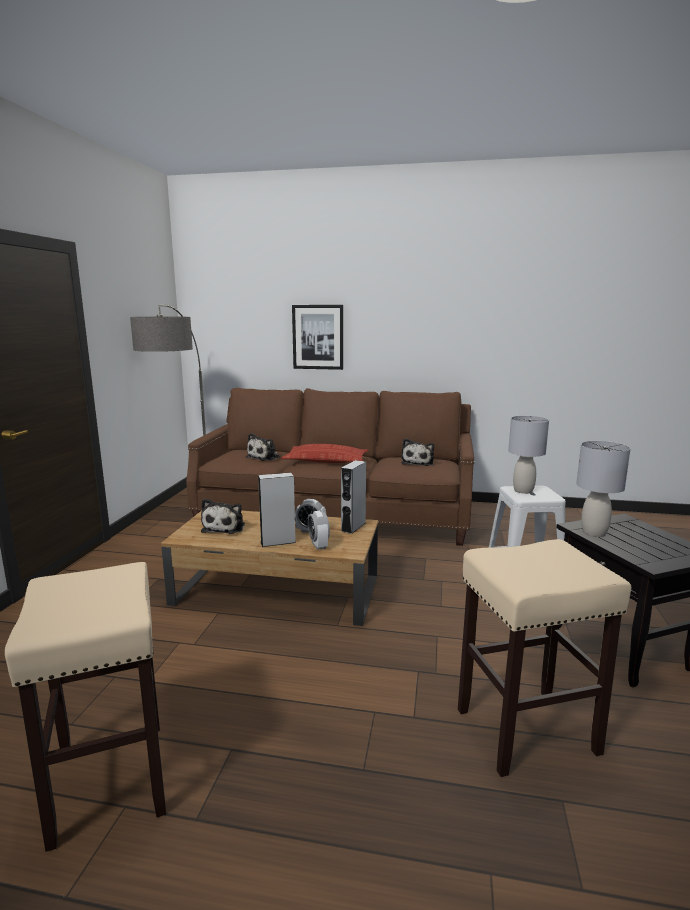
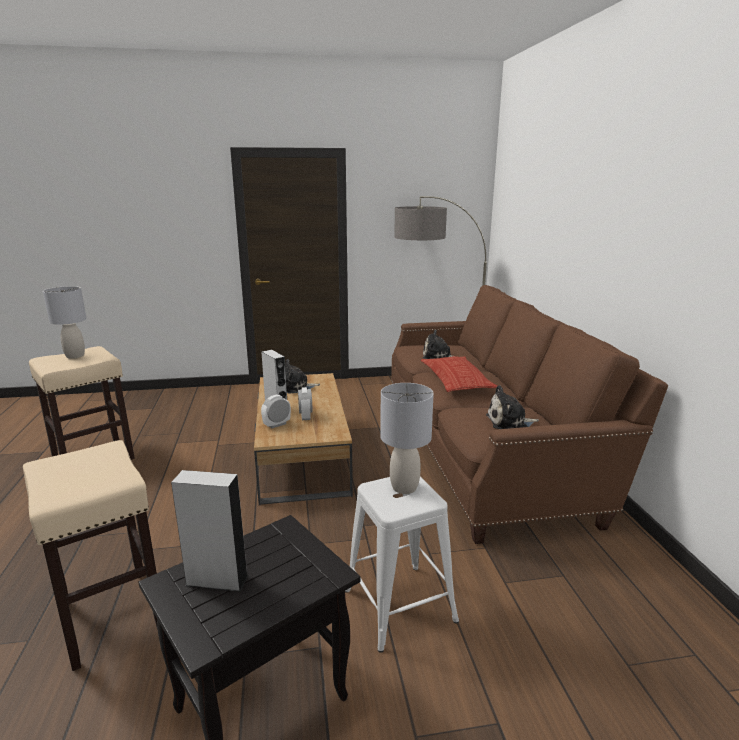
camera: 70 degrees right, 5 degrees up
picture [292,305,343,370] -> none
grey speaker [341,460,366,534] -> grey speaker moved to [171,470,249,592]
grey table lamp [576,441,631,537] -> grey table lamp moved to [43,286,87,359]

